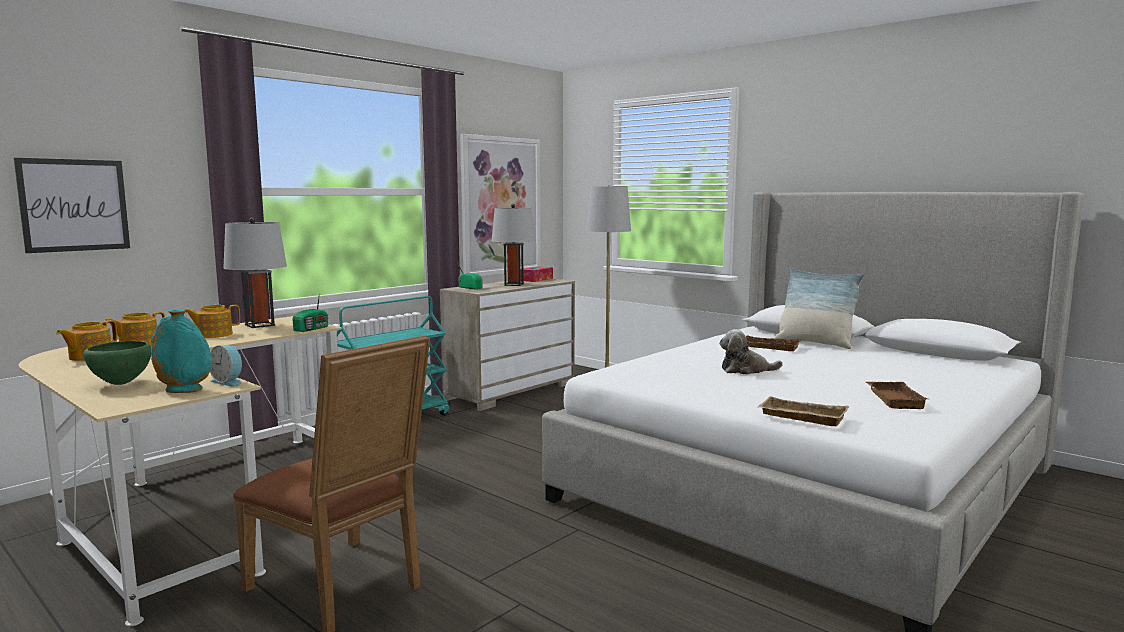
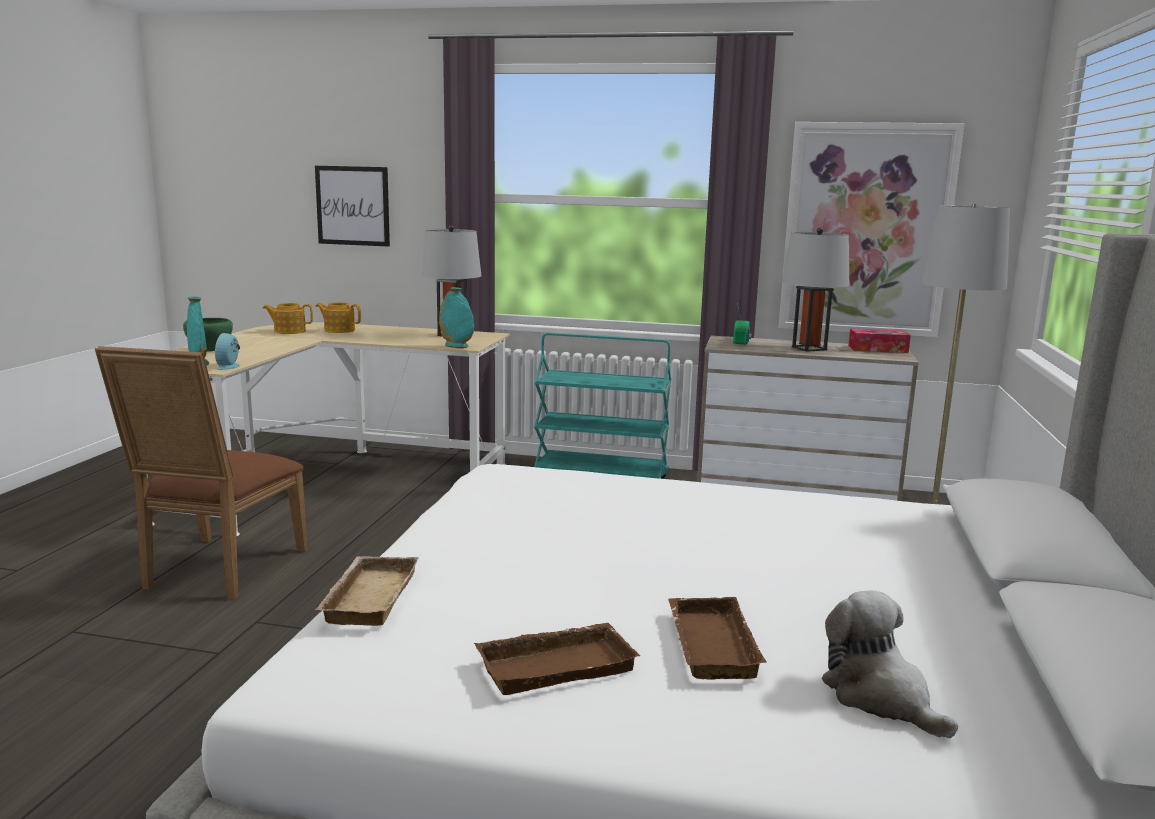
camera: 60 degrees right, 5 degrees up
teapot [185,305,240,338] -> none
radio [292,292,328,332] -> turquoise vase [439,287,474,348]
plush toy [719,329,783,374] -> plush toy moved to [822,590,958,738]
brown tray [746,336,801,351] -> brown tray moved to [668,597,767,680]
pillow [775,268,864,349] -> none

